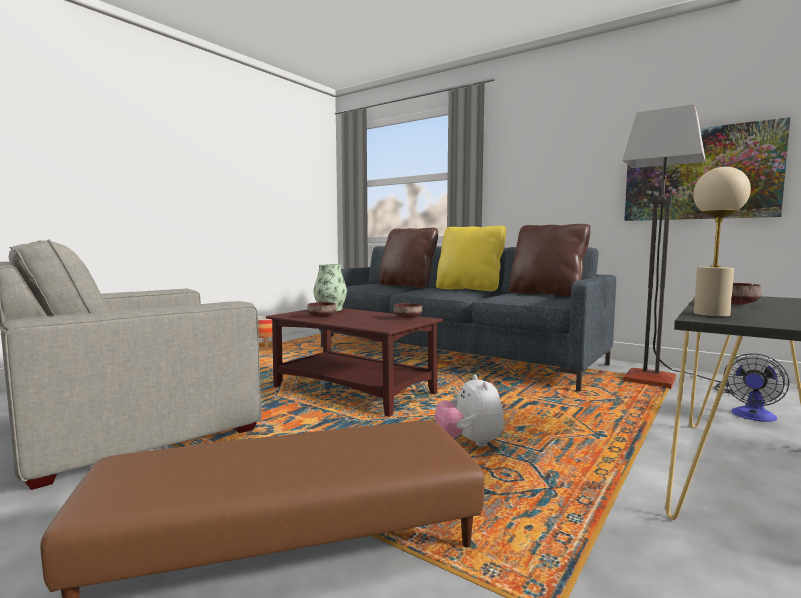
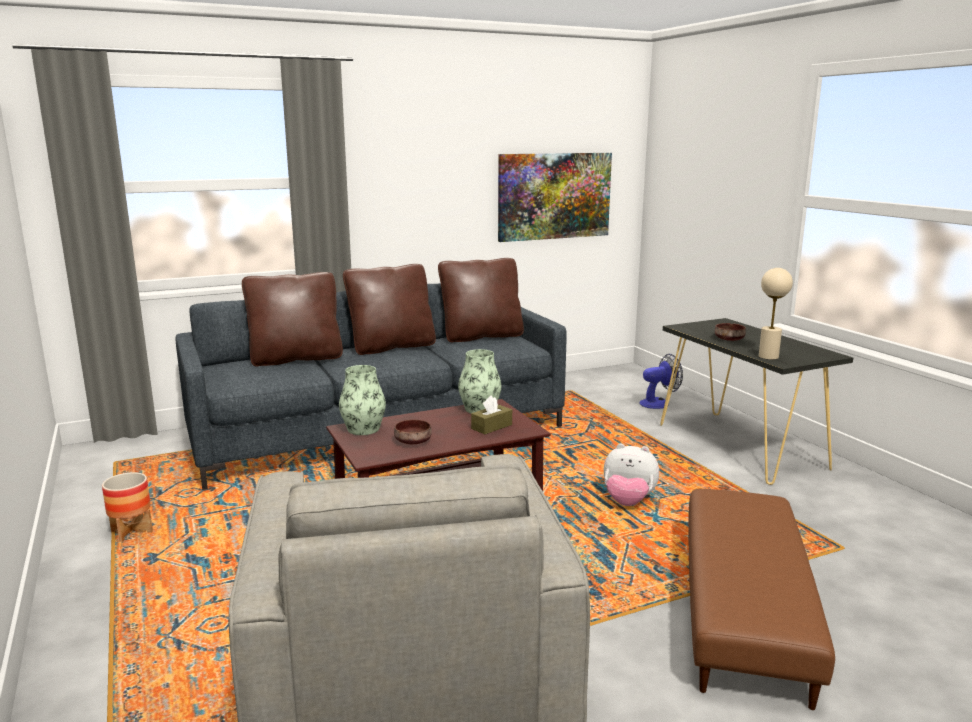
camera: 60 degrees left, 10 degrees up
brown bowl [394,303,422,318] -> vase [458,349,501,413]
yellow pillow [436,226,506,291] -> brown pillow [343,264,436,355]
floor lamp [622,104,734,394] -> none
fan [723,353,790,422] -> fan turned 90 degrees counterclockwise [639,354,683,409]
none -> brown tissue box [471,395,512,434]

